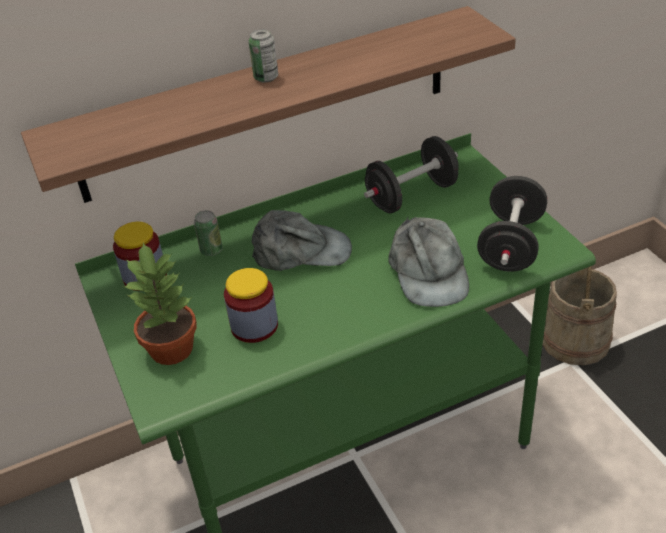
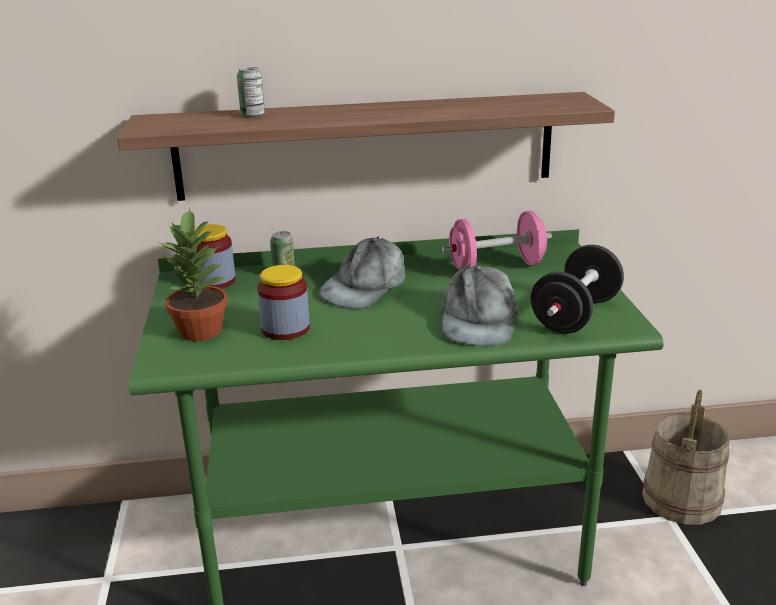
camera: 15 degrees right, 15 degrees down
can [249,29,278,83] -> can moved to [237,67,265,118]
grey cap [252,210,352,271] -> grey cap turned 105 degrees clockwise [319,236,405,309]
black dumbbell [364,136,459,213] -> pink dumbbell [442,211,552,270]

